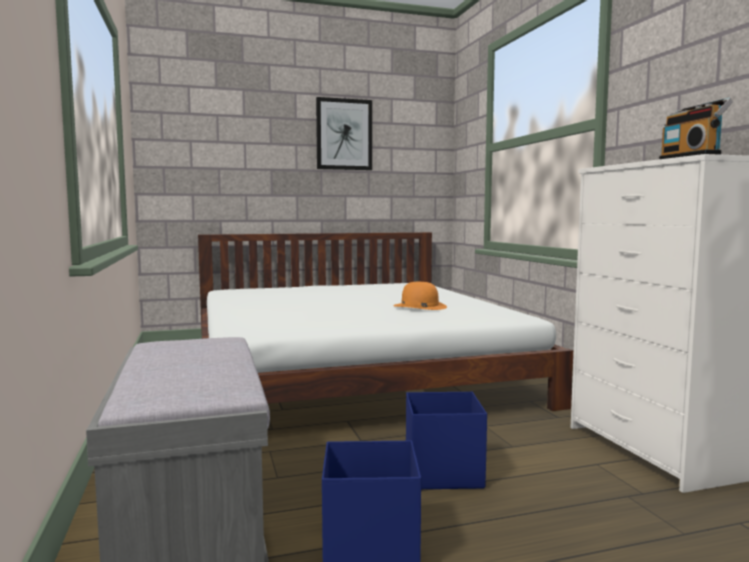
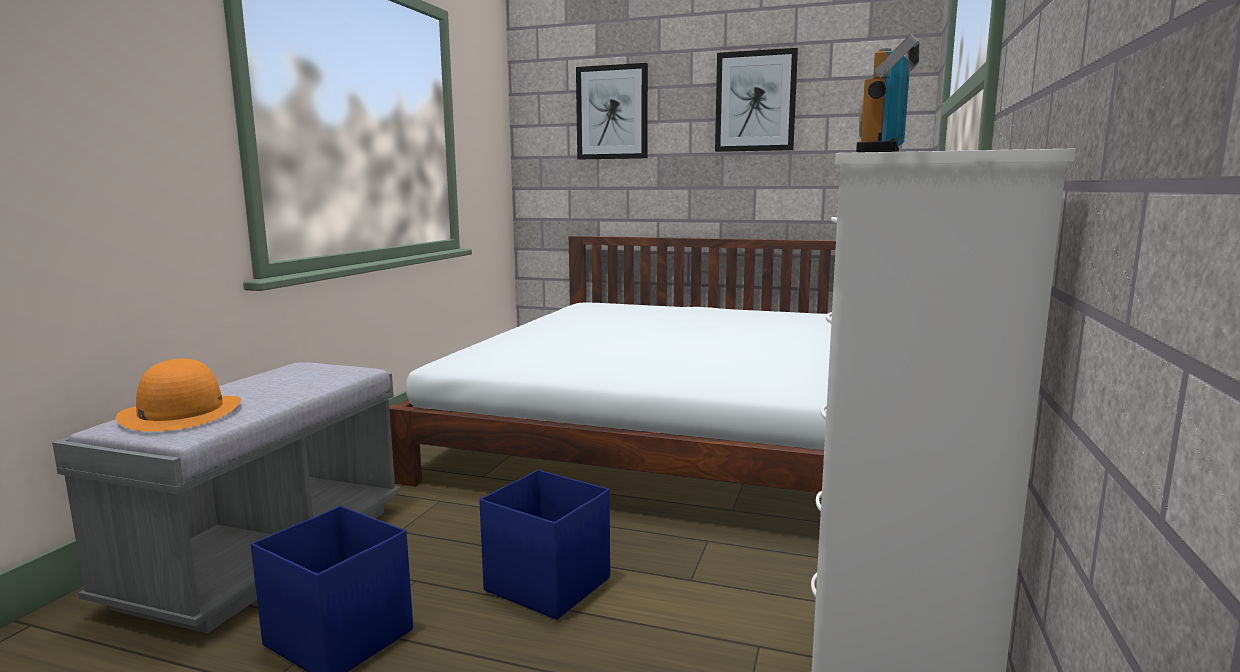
camera: 35 degrees right, 5 degrees up
orange hat [393,282,447,310] -> orange hat moved to [116,359,241,432]
none -> picture [576,63,648,159]

